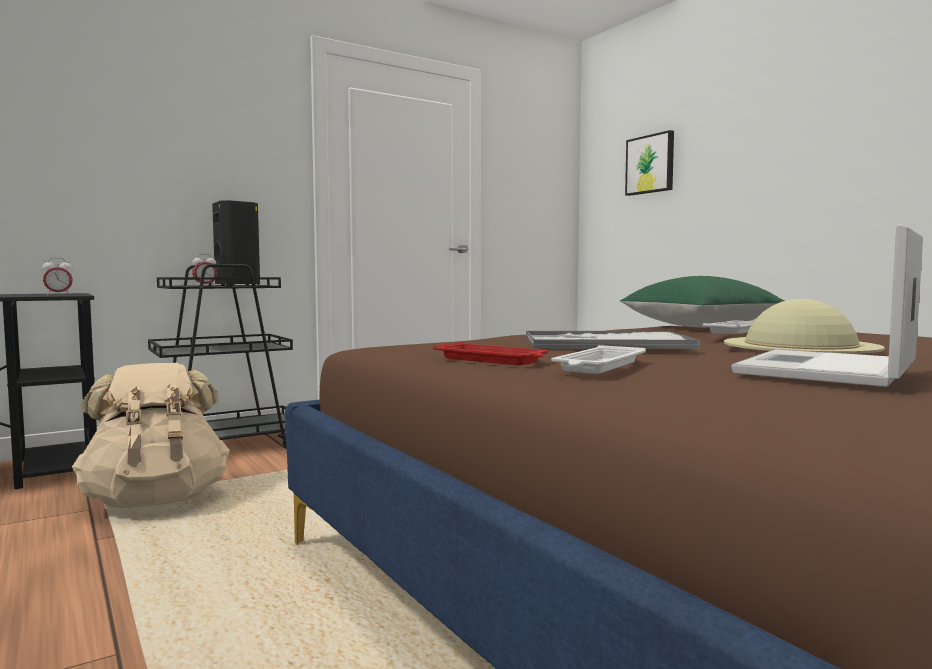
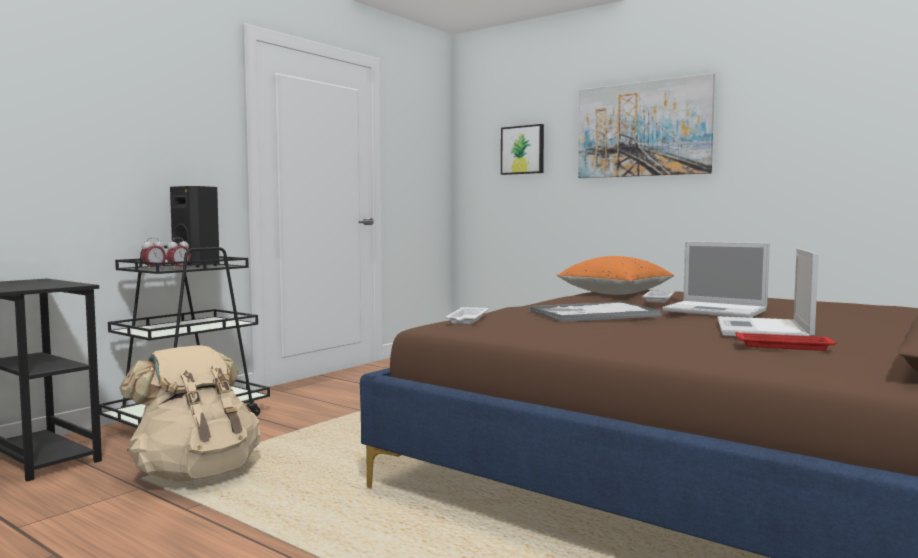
camera: 20 degrees left, 0 degrees up
alarm clock [42,258,73,296] -> alarm clock moved to [141,238,166,270]
red tray [433,342,548,365] -> red tray moved to [735,332,837,351]
white tray [551,345,646,374] -> white tray moved to [446,307,488,324]
green pillow [620,276,784,328] -> orange pillow [557,256,674,295]
beige hat [724,299,885,354] -> laptop [662,241,770,318]
none -> picture [578,73,715,178]

